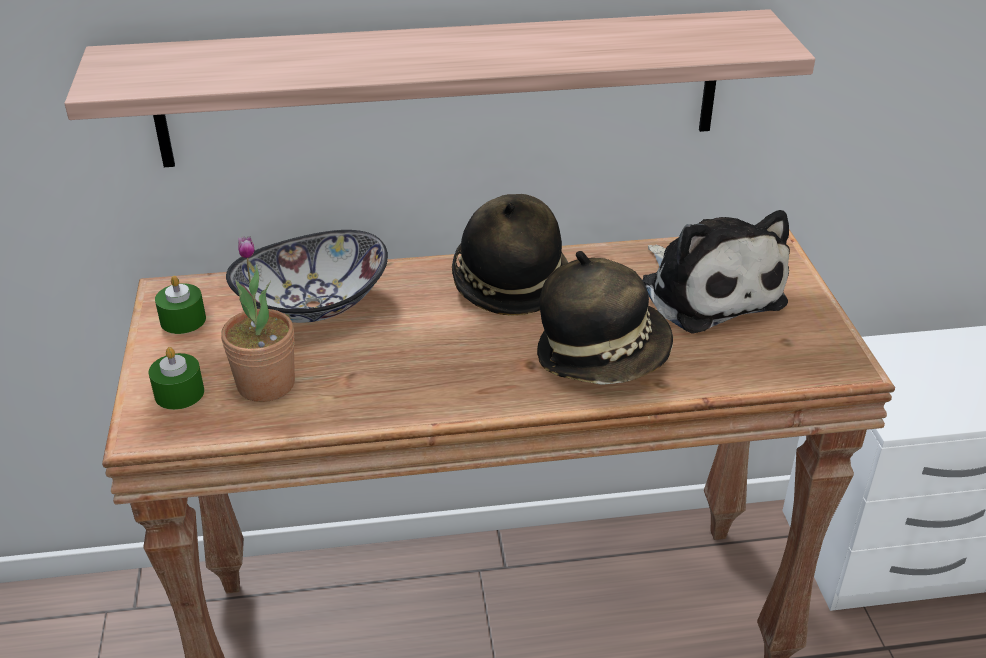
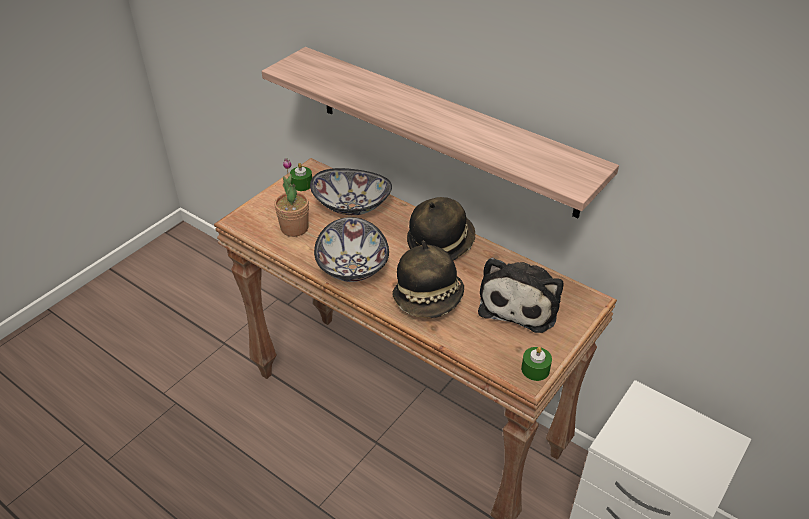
camera: 45 degrees right, 5 degrees up
green candle [149,347,204,410] -> green candle moved to [521,347,552,381]
none -> bowl [314,217,389,282]

